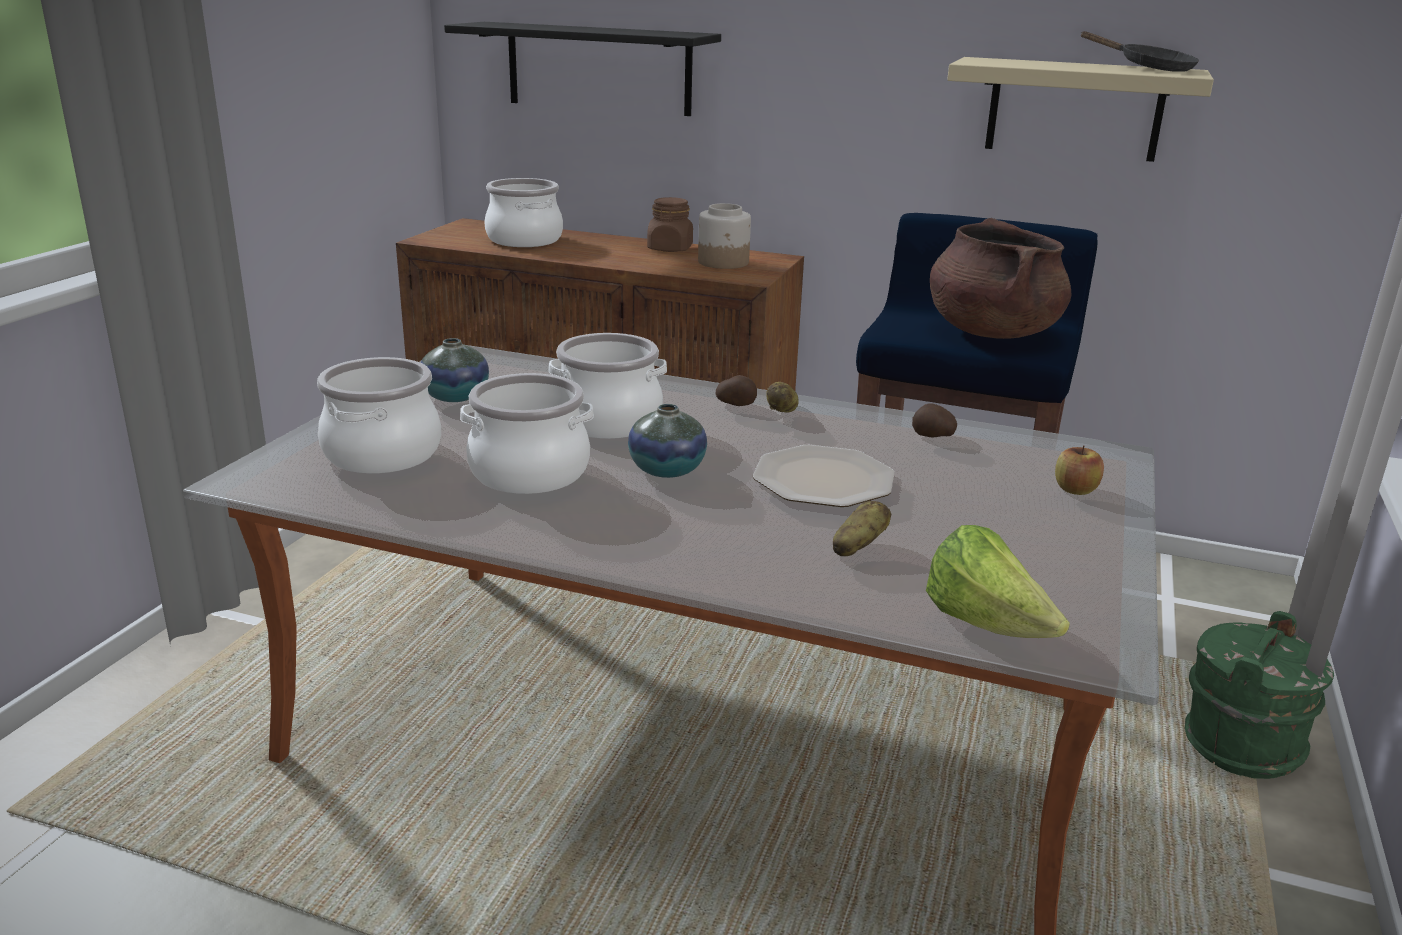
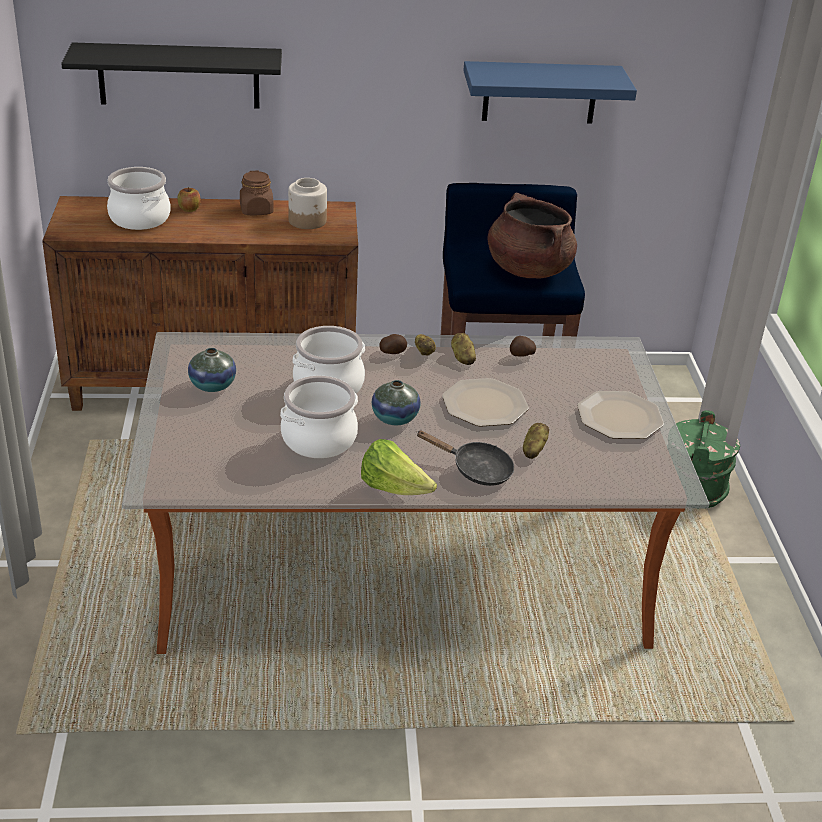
camera: 25 degrees left, 10 degrees up
cooking pot [317,357,441,474] -> none
lettuce [926,525,1070,638] -> lettuce moved to [361,439,437,495]
beige shelf [947,57,1214,162] -> blue shelf [463,61,637,124]
apple [1055,445,1104,495] -> apple moved to [178,187,201,212]
black frying pan [1080,31,1199,72] -> black frying pan moved to [416,431,514,486]
none -> potato [451,333,476,365]
none -> plate [577,391,664,439]

